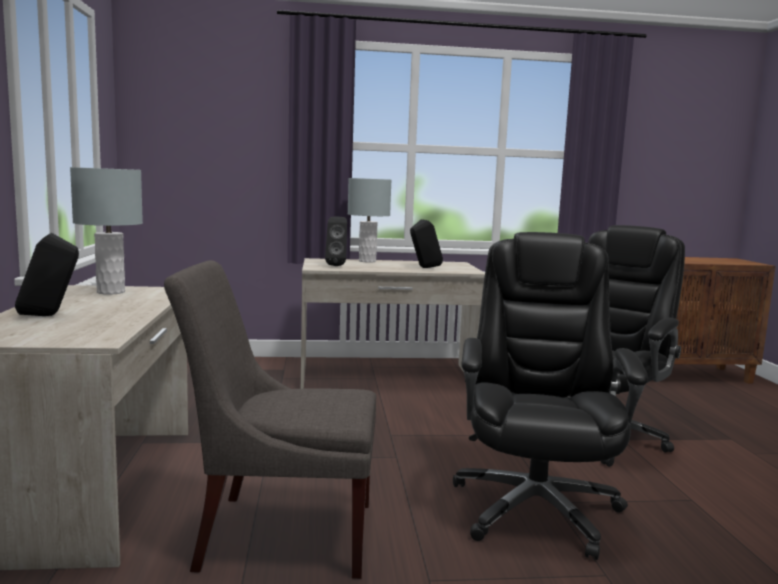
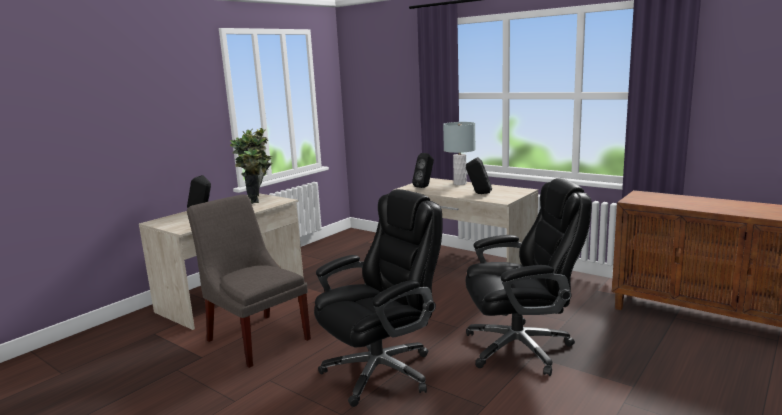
camera: 45 degrees right, 5 degrees up
grey table lamp [70,167,143,295] -> potted plant [230,128,272,204]

